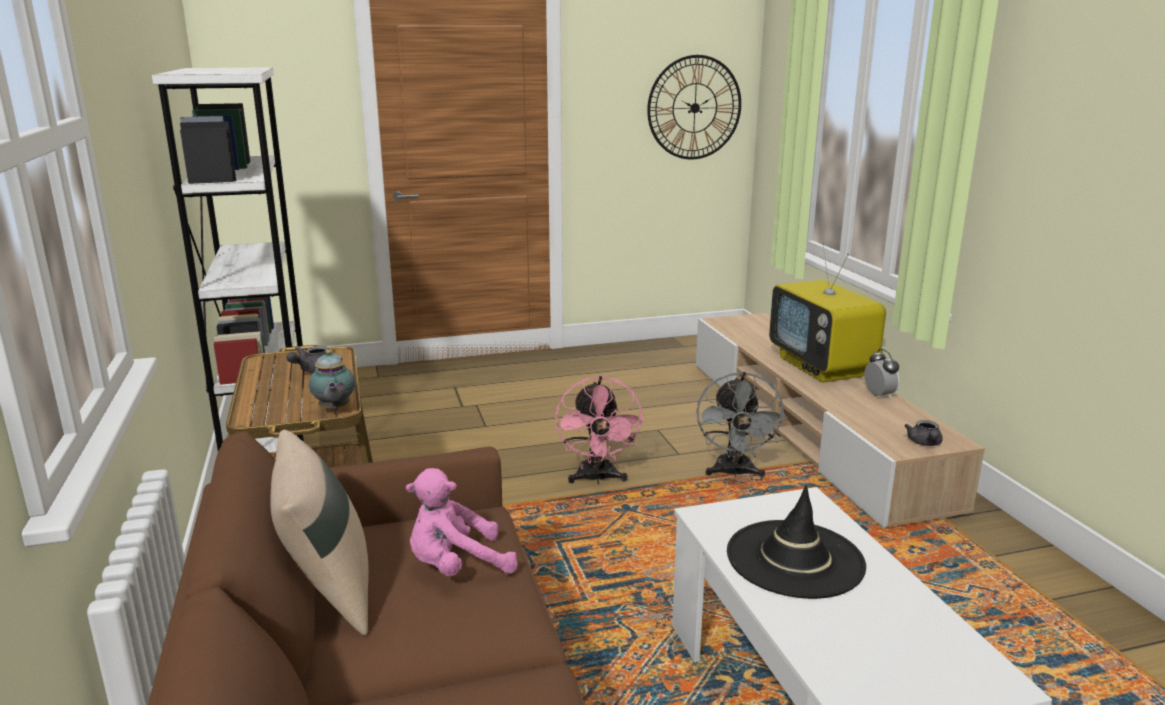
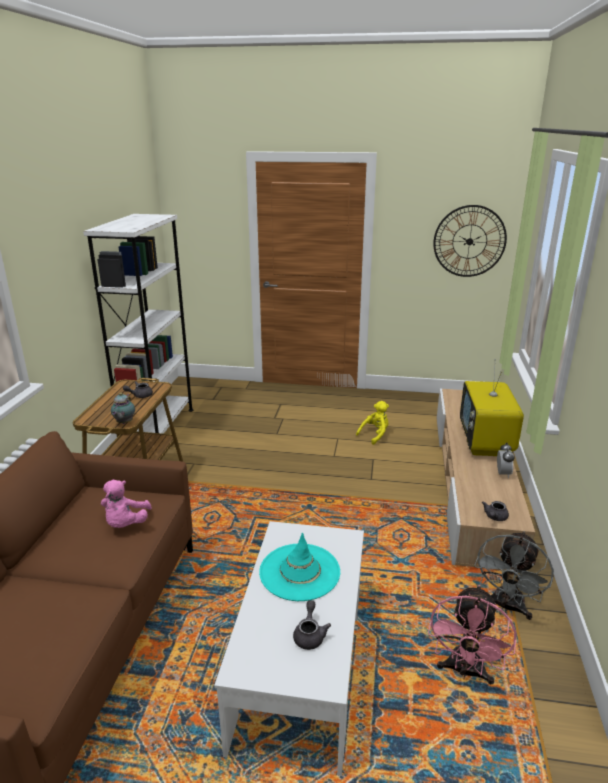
camera: 25 degrees right, 5 degrees up
beige pillow [270,430,369,636] -> none
pink plush toy [406,468,518,576] -> pink plush toy turned 90 degrees counterclockwise [101,480,152,528]
pink fan [555,376,644,484] -> pink fan moved to [428,585,516,684]
grey fan [696,372,786,477] -> grey fan moved to [474,531,554,620]
black hat [727,485,866,599] -> turquoise hat [259,532,340,601]
none -> grey teapot [293,600,331,650]
none -> yellow plush toy [356,401,389,445]

